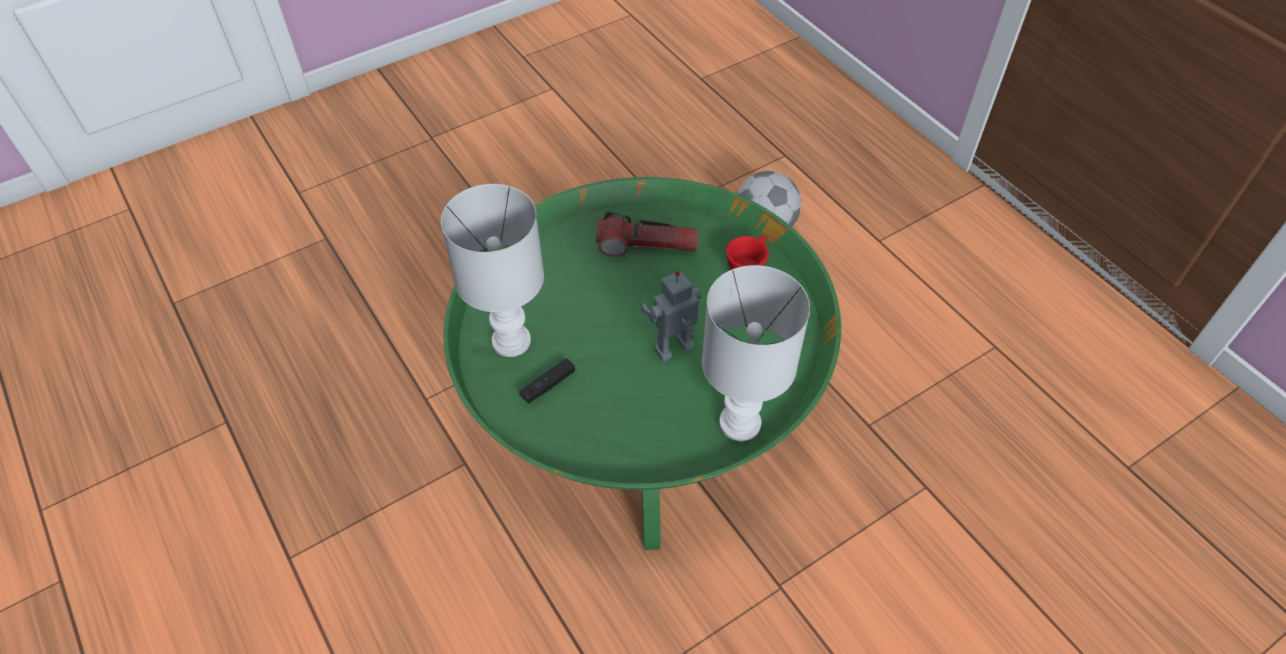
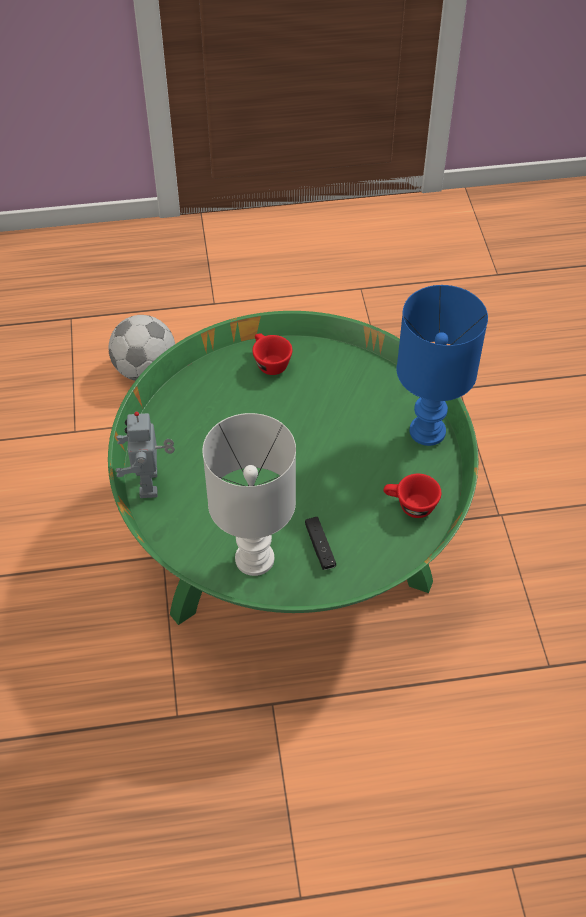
camera: 65 degrees left, 0 degrees up
flashlight [596,211,699,257] -> none
toy robot [641,271,702,361] -> toy robot moved to [116,412,175,498]
white table lamp [702,265,810,441] -> blue table lamp [397,285,488,446]
none -> red cup [384,474,441,518]

